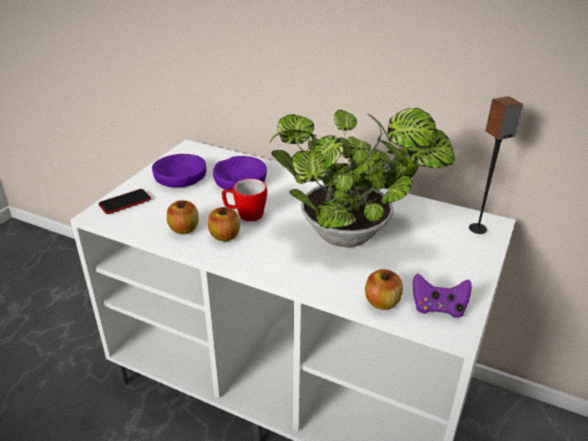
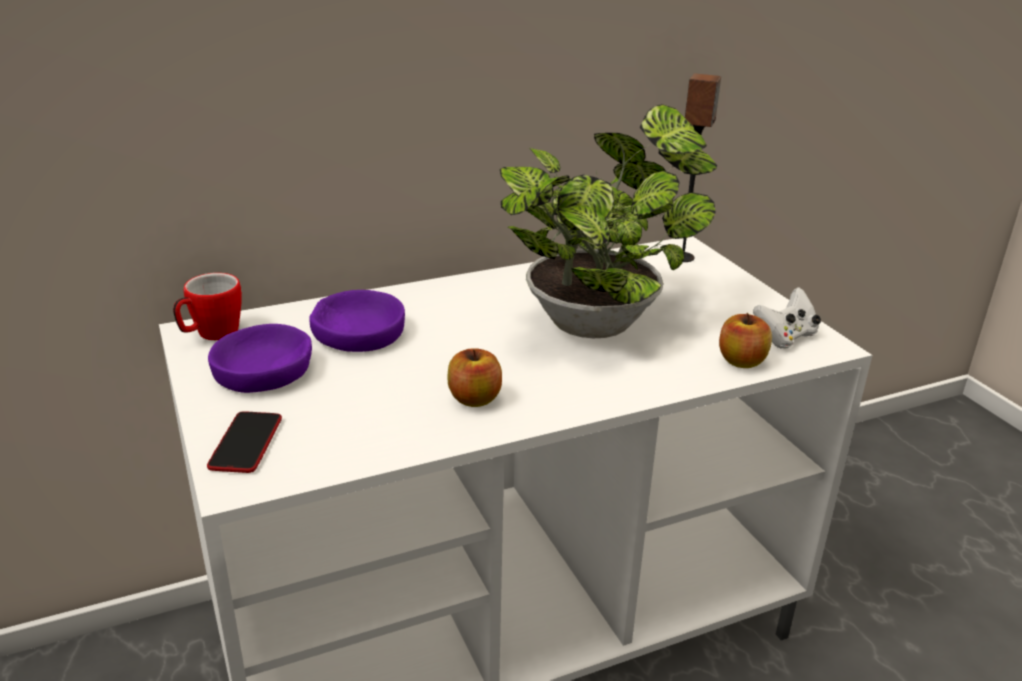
camera: 50 degrees left, 5 degrees down
apple [167,200,199,234] -> none
mug [222,179,267,221] -> mug moved to [173,273,242,340]
purple game controller [413,274,472,318] -> white game controller [753,287,821,349]

